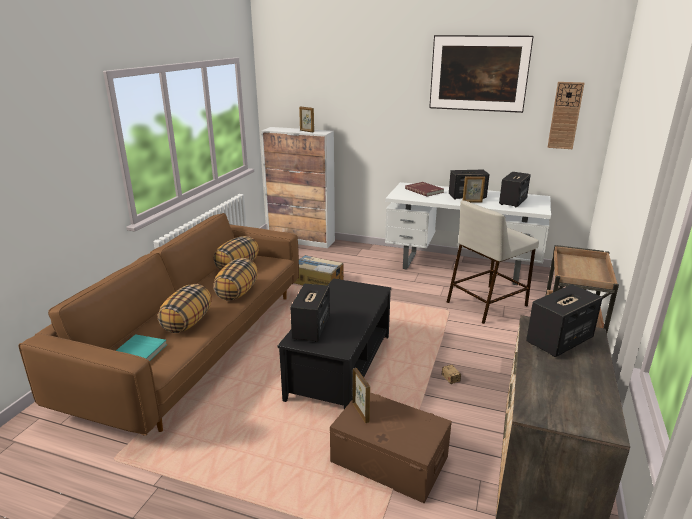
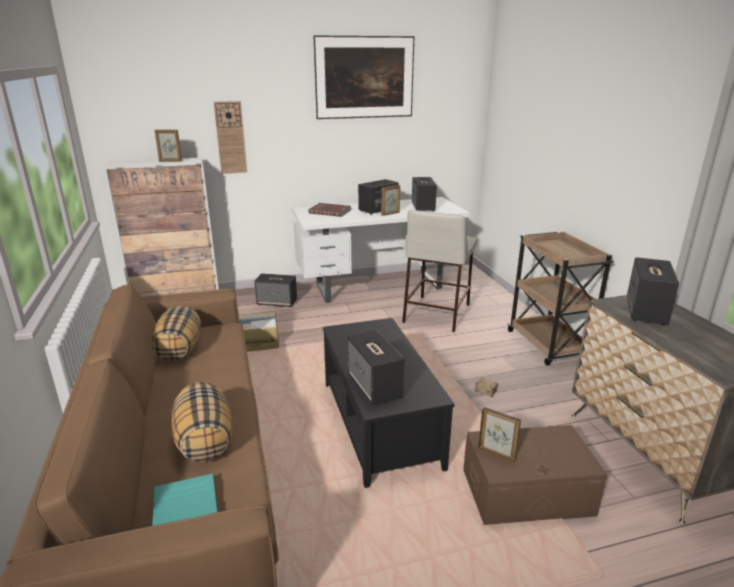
camera: 35 degrees left, 0 degrees up
pillow [213,258,258,300] -> none
wall clock [547,82,584,149] -> wall clock moved to [213,101,247,174]
none -> speaker [254,273,297,307]

